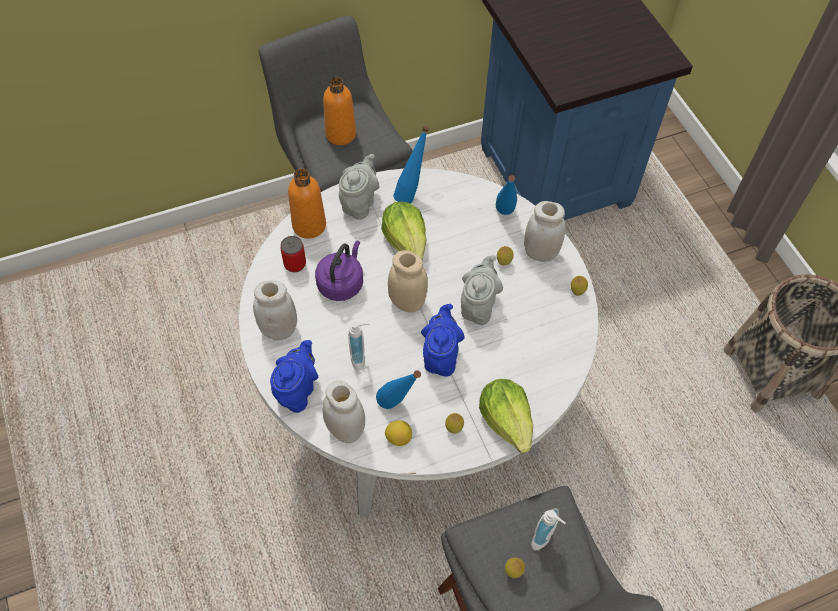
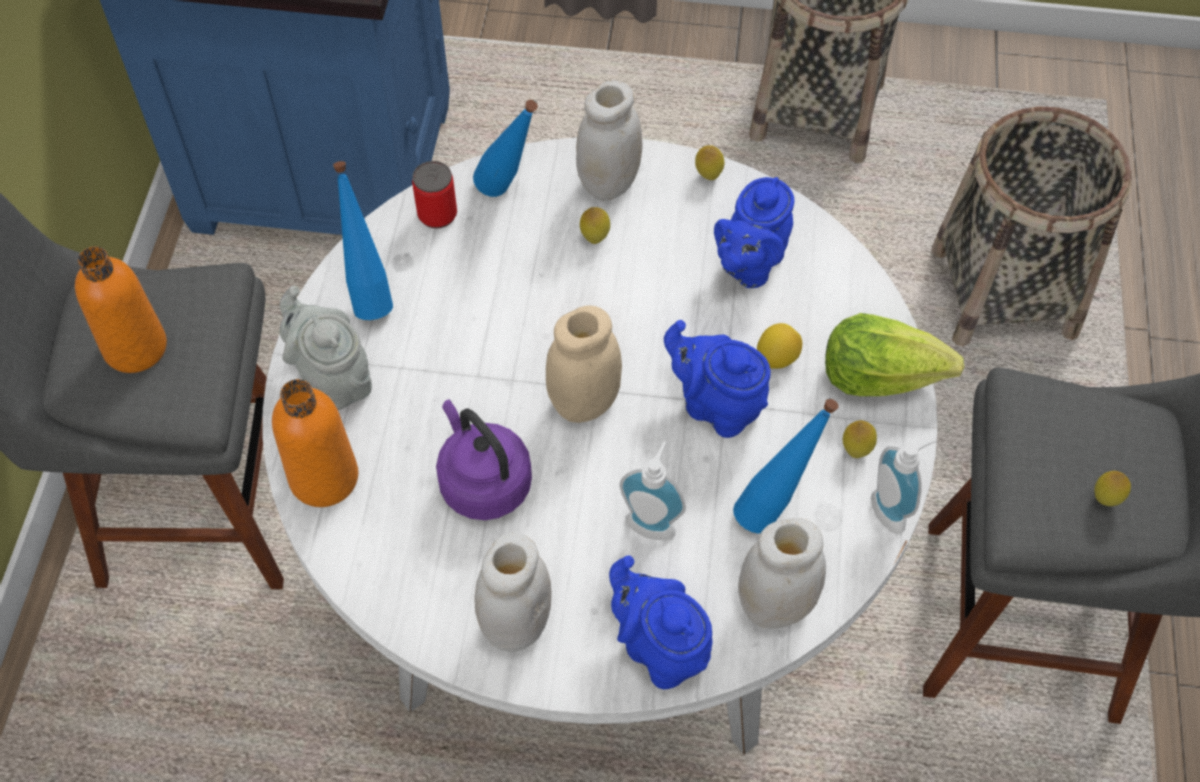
camera: 60 degrees left, 0 degrees up
can [280,236,306,272] -> can moved to [412,161,457,229]
lettuce [381,202,426,260] -> none
lemon [385,420,412,446] -> lemon moved to [757,323,802,369]
grey teapot [461,255,503,325] -> none
soap dispenser [531,508,566,550] -> soap dispenser moved to [871,439,936,534]
none -> blue teapot [714,177,794,288]
none -> basket [931,106,1132,346]

